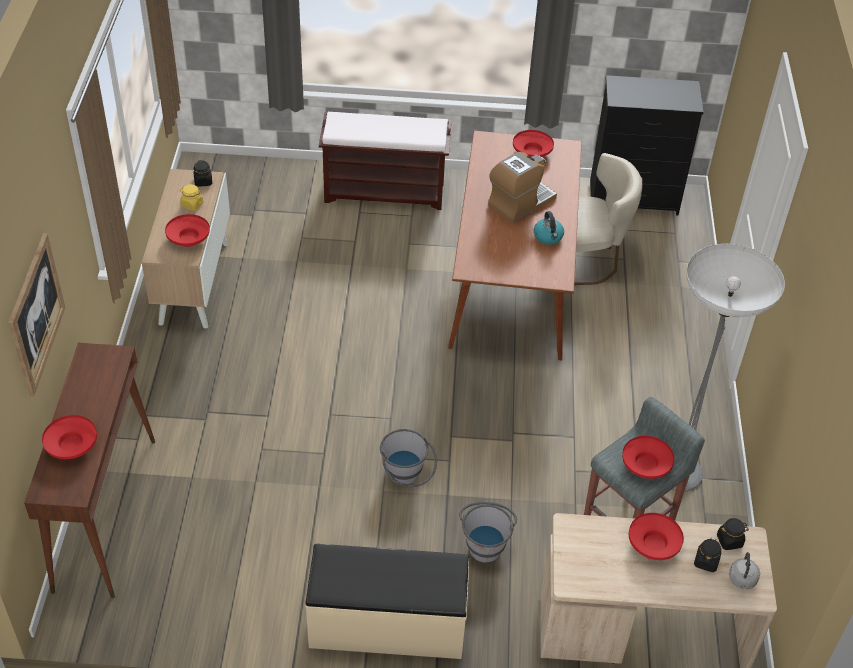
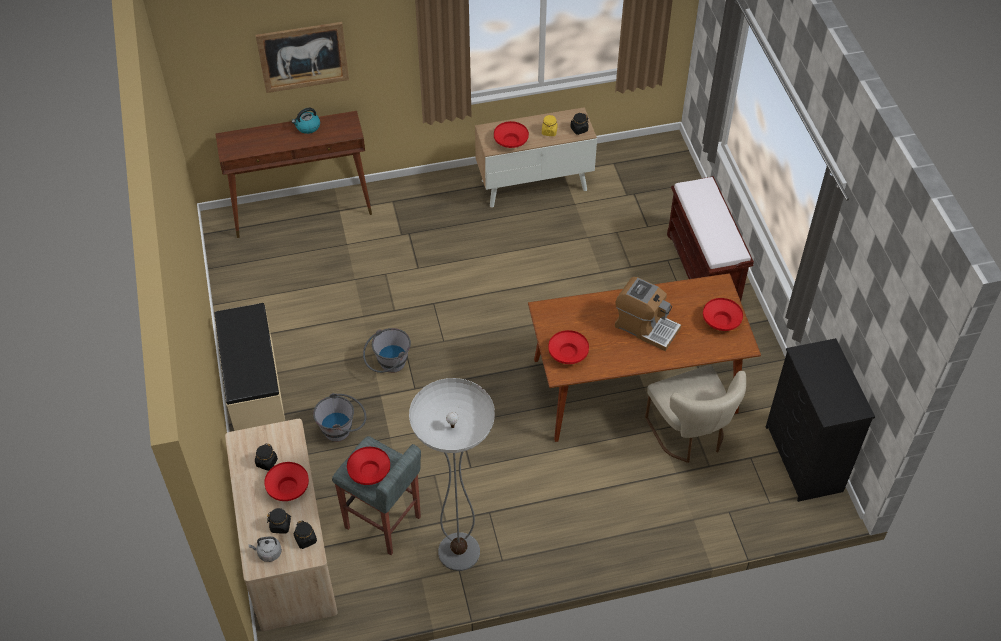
camera: 75 degrees right, 5 degrees up
red bowl [42,415,97,459] -> red bowl moved to [548,330,589,364]
kettle [534,211,564,245] -> kettle moved to [292,108,320,134]
none -> black jar [255,443,278,471]

